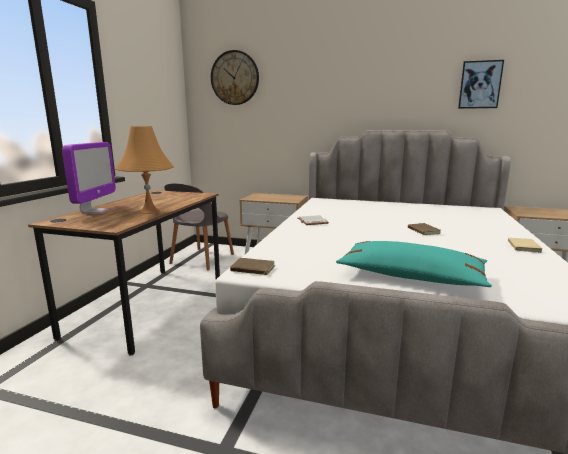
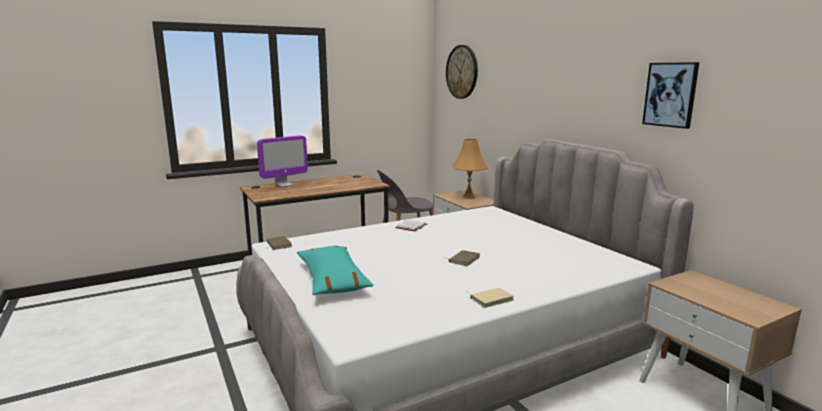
camera: 45 degrees right, 0 degrees up
orange table lamp [115,126,174,214] -> orange table lamp moved to [452,139,488,198]

